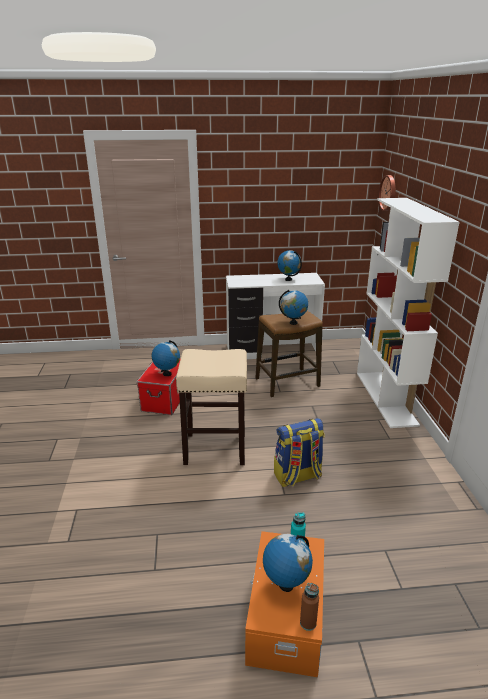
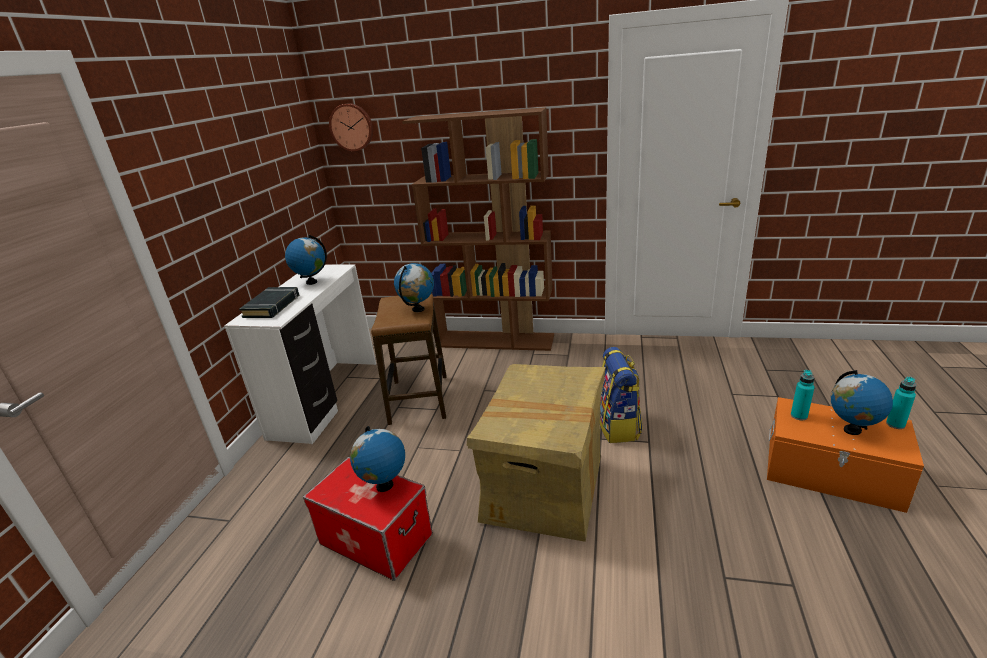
camera: 70 degrees left, 0 degrees up
beige stool [176,349,247,465] -> cardboard box [467,364,606,542]
brown bottle [300,583,319,631] -> turquoise bottle [886,377,916,429]
white bookcase [357,198,460,428] -> brown bookcase [402,107,554,351]
none -> black book [239,287,299,318]

